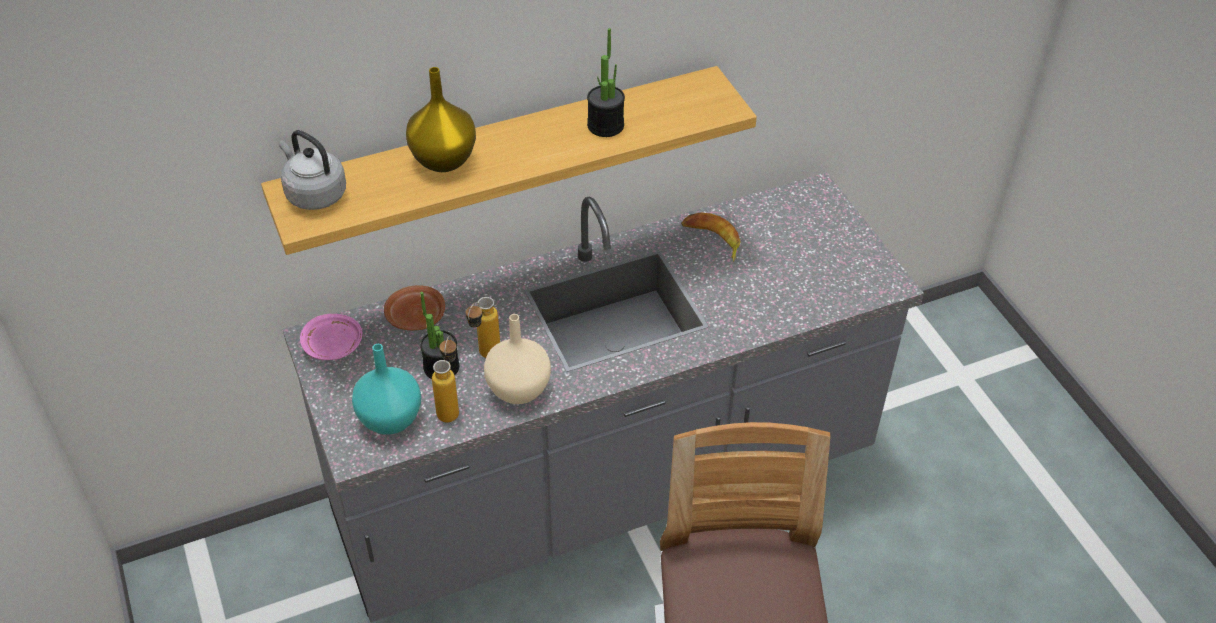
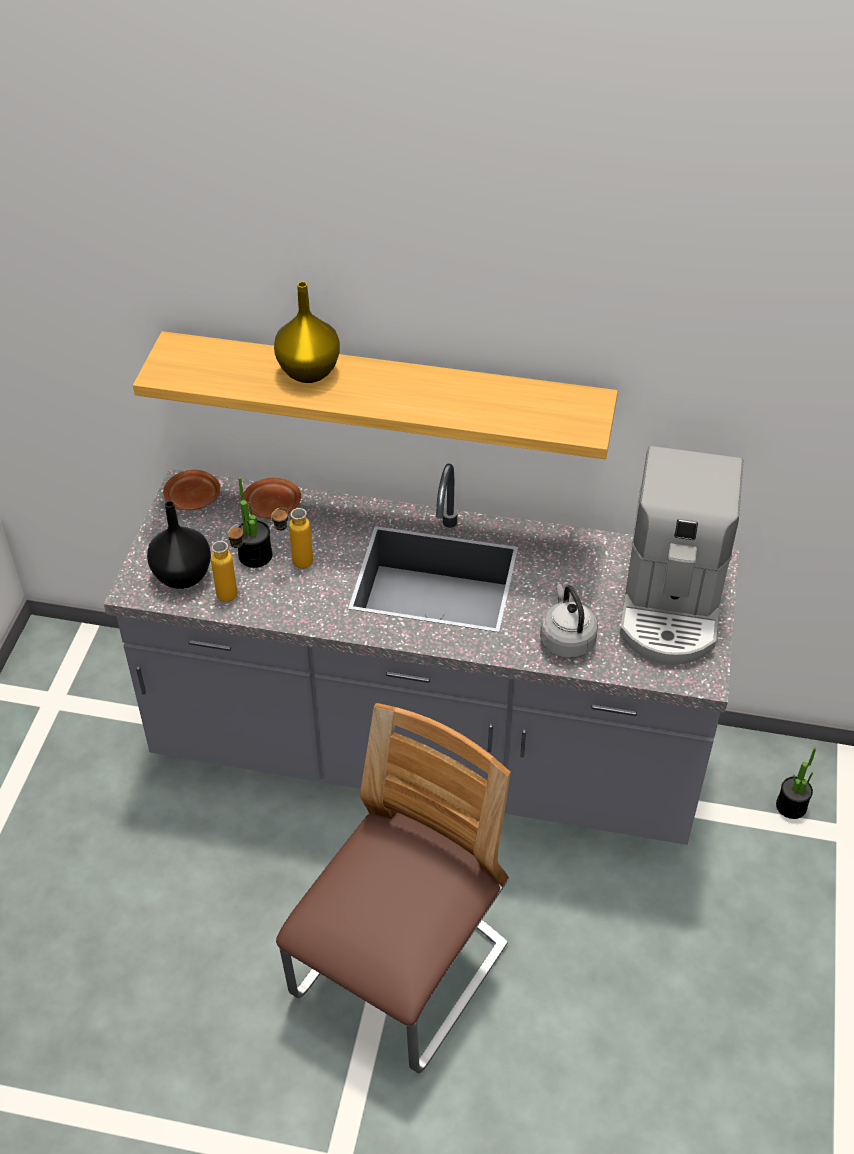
camera: 35 degrees right, 0 degrees up
grey kettle [279,130,346,210] -> grey kettle moved to [540,584,598,659]
pink plate [300,314,362,360] -> brown plate [163,470,220,510]
turquoise vase [352,344,421,435] -> black vase [147,501,211,589]
beige vase [484,314,551,404] -> none
potted plant [587,28,625,137] -> potted plant moved to [776,748,816,819]
banana [681,212,741,261] -> none
none -> coffee machine [620,446,743,665]

